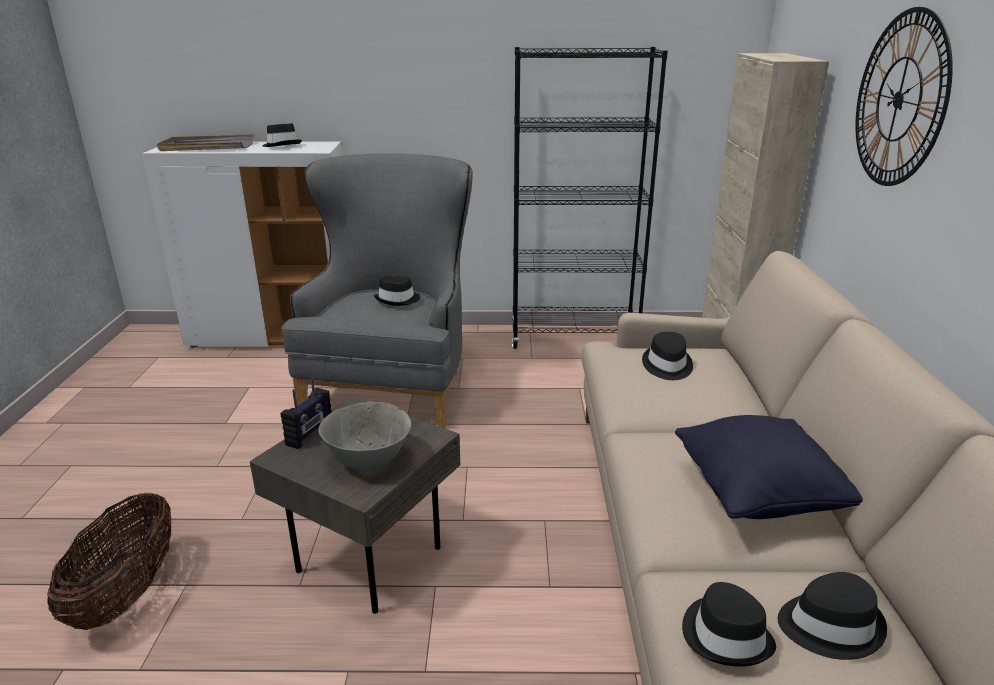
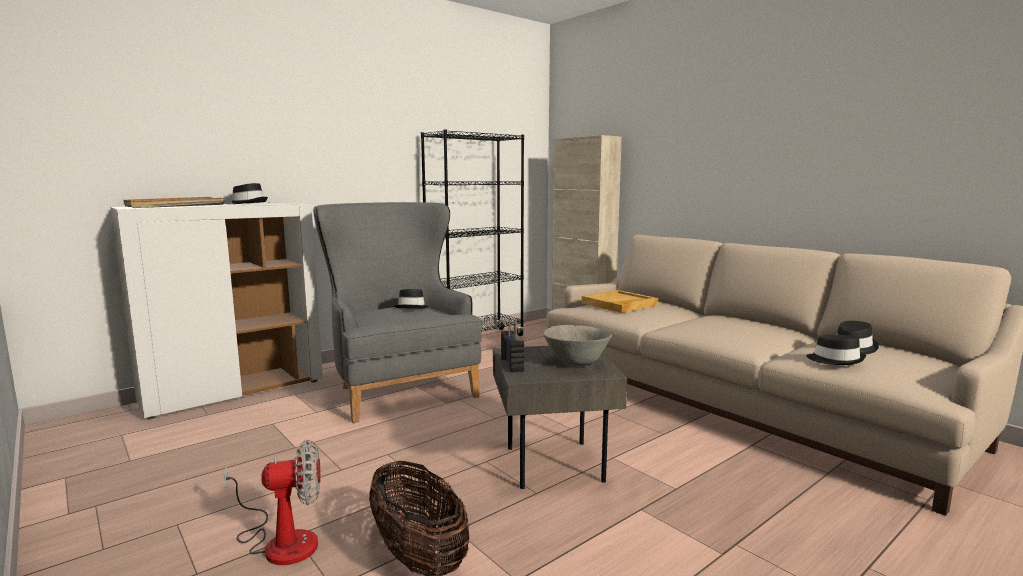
camera: 40 degrees left, 15 degrees down
black hat [642,332,693,380] -> beige tray [582,290,658,313]
black pillow [675,415,863,519] -> none
wall clock [855,7,953,186] -> none
none -> fan [223,440,321,565]

